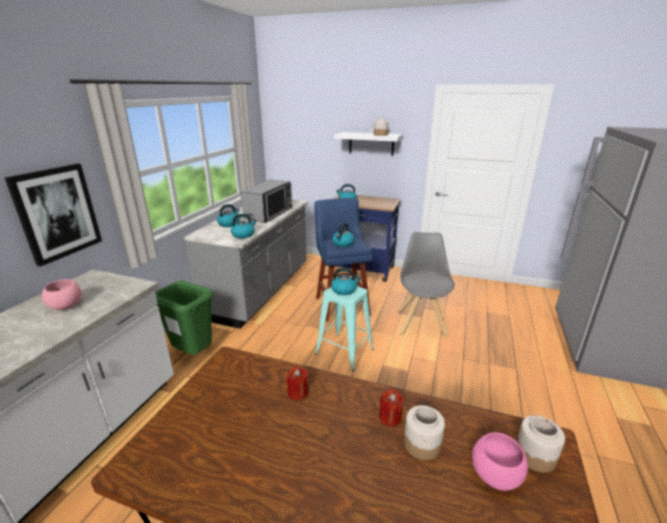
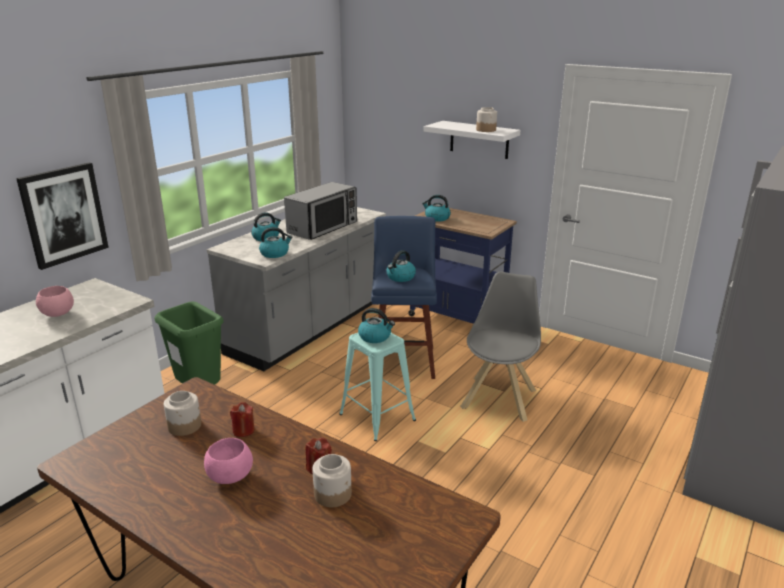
camera: 15 degrees right, 0 degrees up
pink bowl [472,432,528,491] -> pink bowl moved to [204,438,253,484]
jar [517,415,565,473] -> jar moved to [164,391,201,436]

